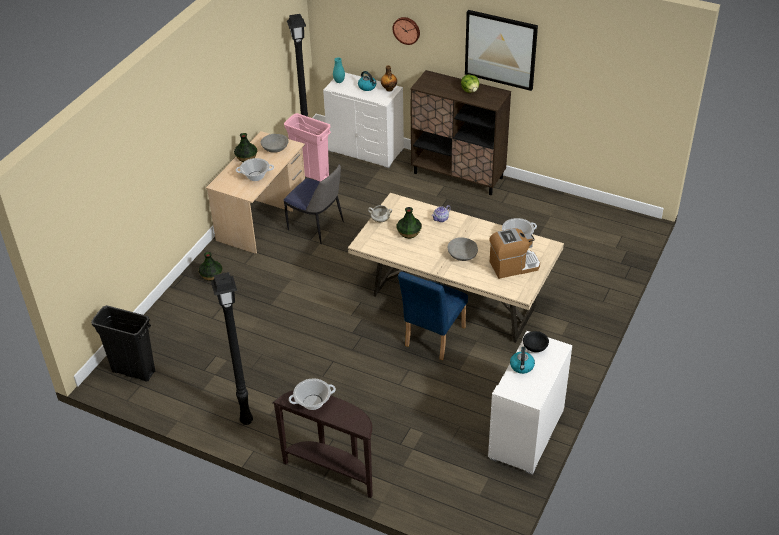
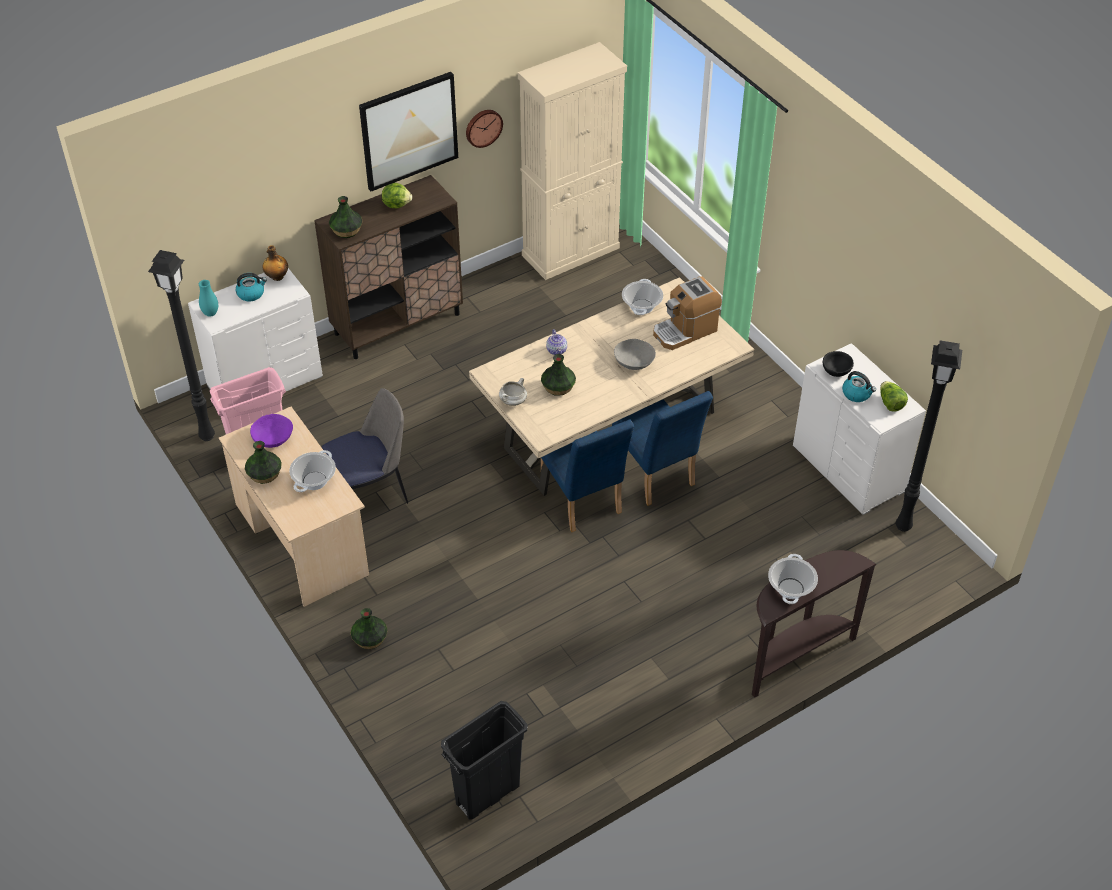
camera: 60 degrees left, 5 degrees up
black floor lamp [211,272,253,425] -> black floor lamp moved to [896,340,962,532]
grey bowl [260,134,288,153] -> purple bowl [250,414,293,448]
wall clock [392,17,420,45] -> wall clock moved to [466,110,503,148]
coffee machine [489,228,540,279] -> coffee machine turned 135 degrees counterclockwise [653,277,722,350]
none -> vase [329,196,363,238]
none -> beige cabinet [518,42,627,280]
none -> blue chair [541,420,634,532]
none -> lettuce [880,381,908,412]

